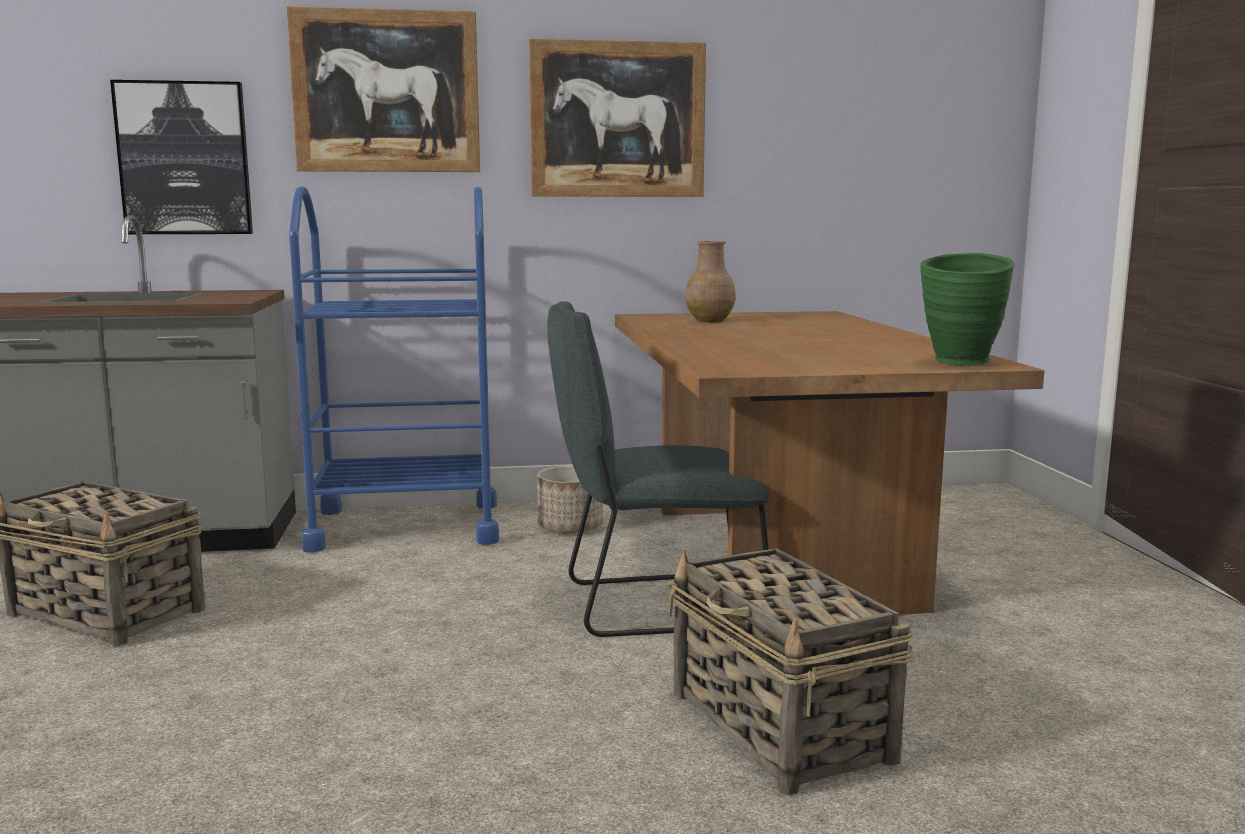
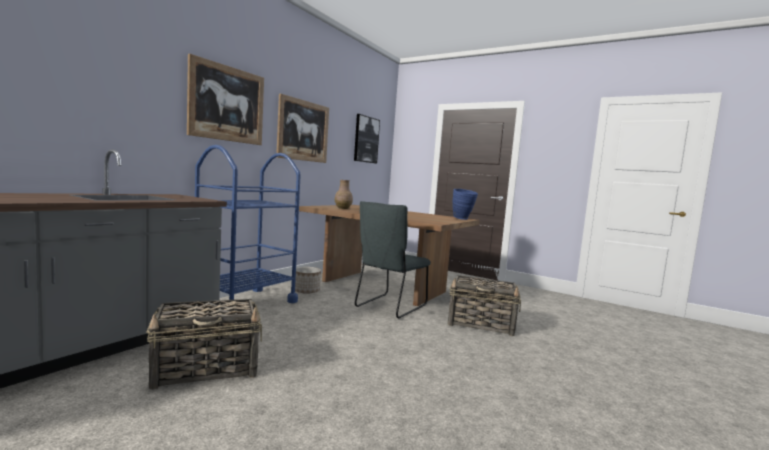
camera: 50 degrees left, 5 degrees down
picture [110,80,253,234] -> picture moved to [354,114,380,164]
green vase [920,253,1014,366] -> blue vase [452,189,478,220]

